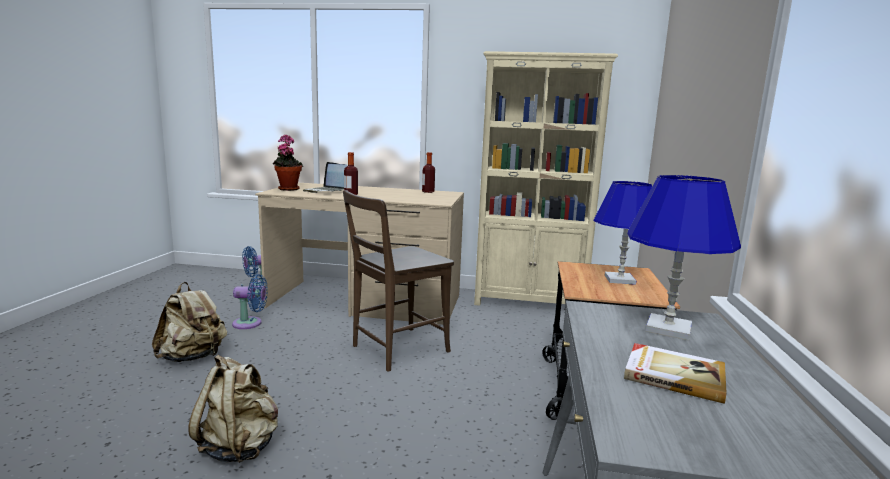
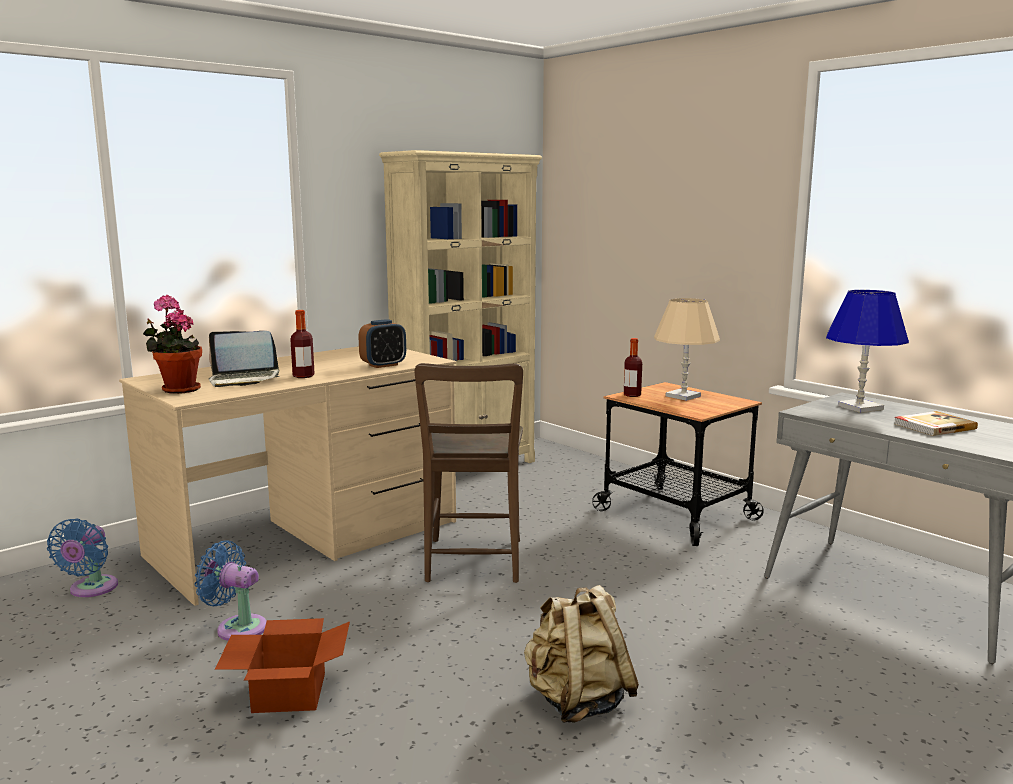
camera: 50 degrees left, 0 degrees up
beige backpack [152,282,227,362] -> cardboard box [215,618,350,713]
blue fan [232,274,268,329] -> blue fan turned 105 degrees counterclockwise [194,541,267,641]
bottle [422,152,435,193] -> bottle moved to [624,338,642,397]
blue table lamp [594,181,652,285] -> beige table lamp [654,298,720,401]
none -> alarm clock [358,319,406,368]

